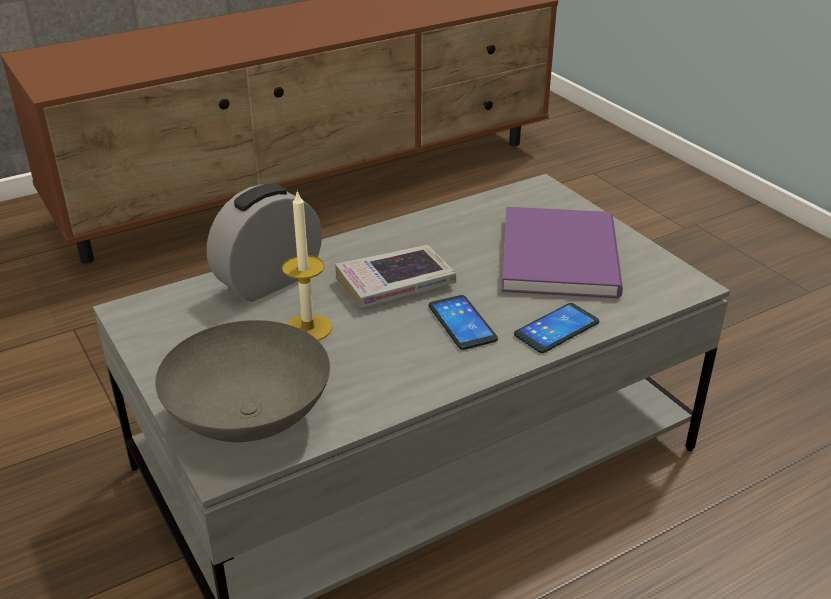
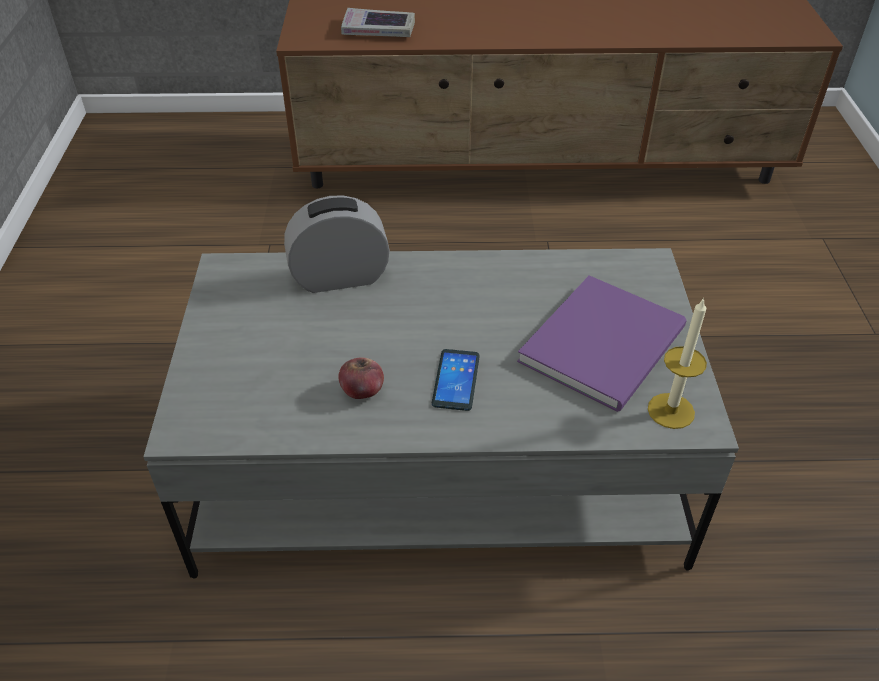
camera: 30 degrees right, 10 degrees up
grey bowl [155,320,330,442] -> none
candle [282,190,332,341] -> candle moved to [648,298,707,429]
book [335,245,456,308] -> book moved to [341,8,415,37]
phone [514,303,599,353] -> none
none -> apple [338,358,384,399]

